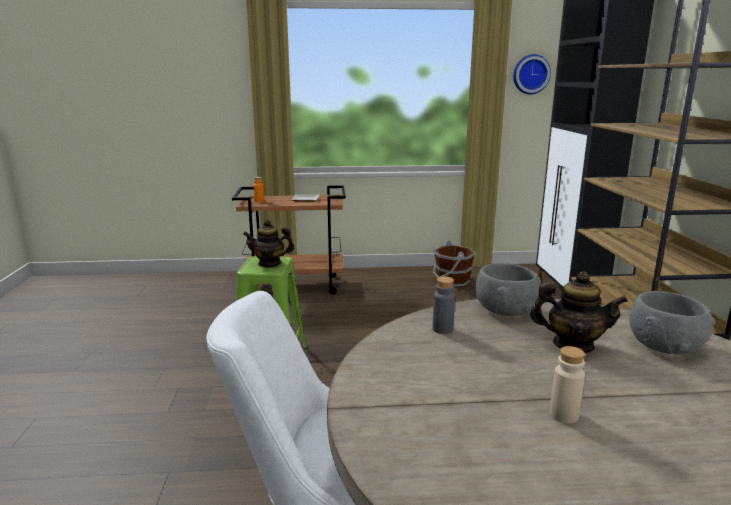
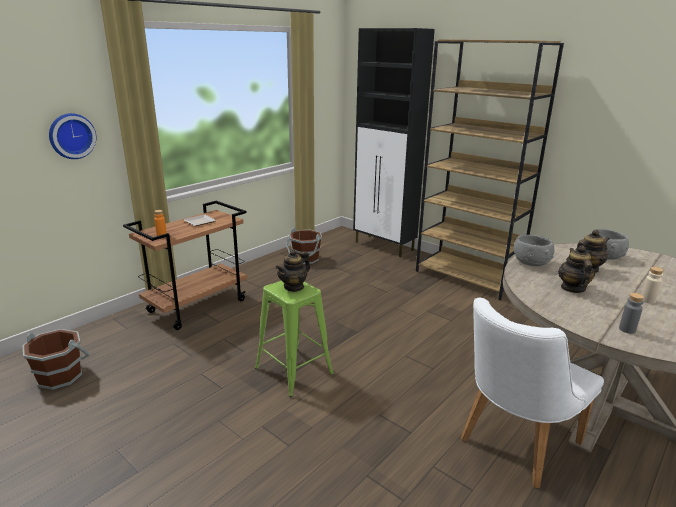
camera: 45 degrees left, 5 degrees up
grey bottle [432,276,455,334] -> grey bottle moved to [619,293,644,334]
wall clock [513,54,551,95] -> wall clock moved to [49,113,96,159]
none -> brown bucket [23,329,90,390]
none -> teapot [558,245,595,293]

